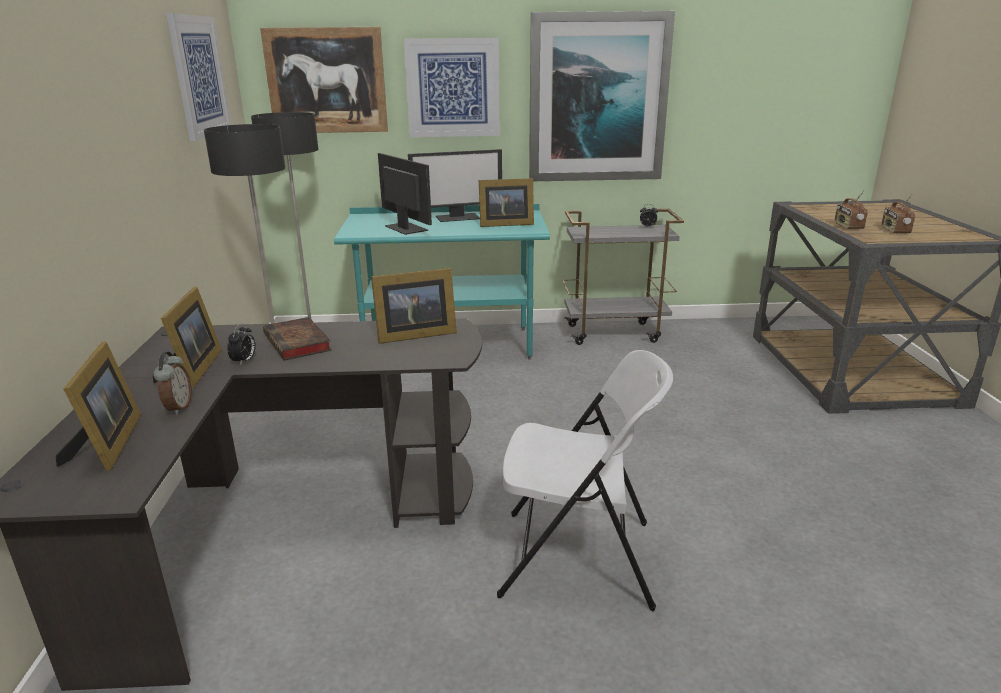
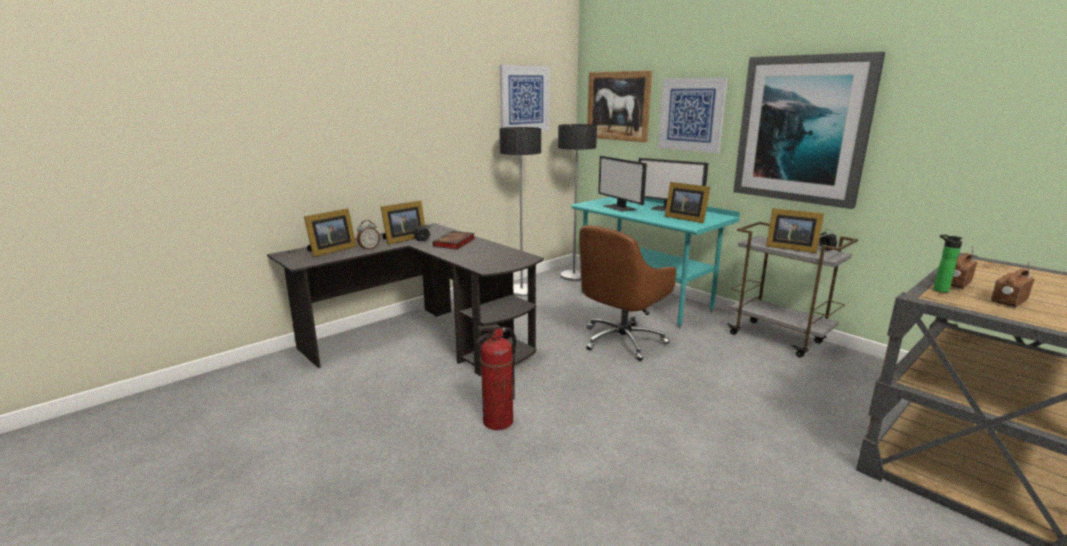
camera: 50 degrees right, 5 degrees down
picture frame [371,268,457,344] -> picture frame moved to [766,208,824,253]
monitor [378,153,432,235] -> monitor turned 135 degrees clockwise [598,156,647,212]
white chair [497,350,673,611] -> fire extinguisher [477,325,516,430]
none -> brown office chair [579,225,676,361]
none -> bottle [933,234,963,293]

